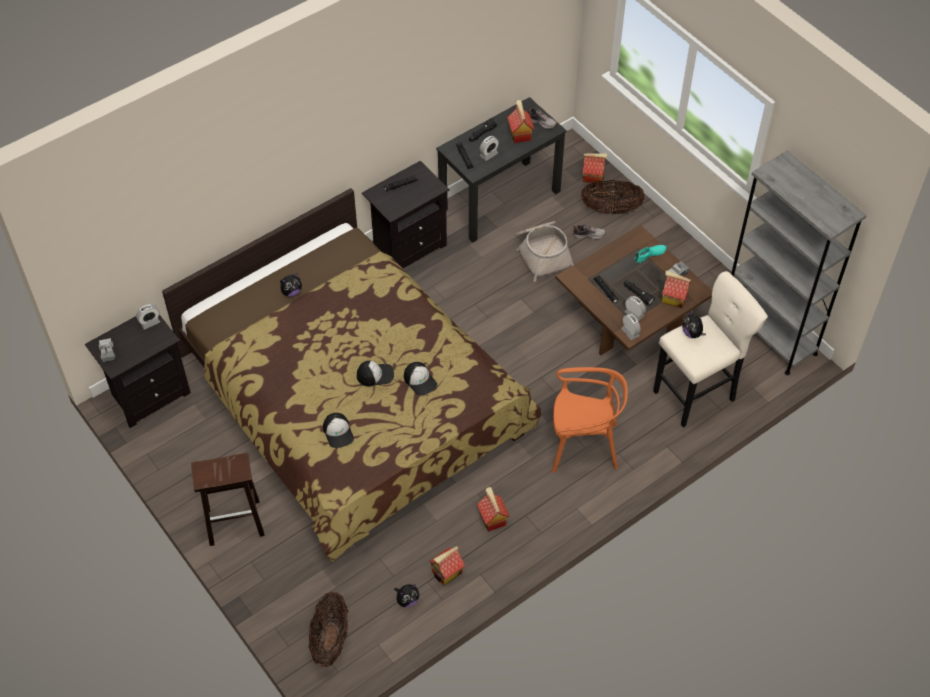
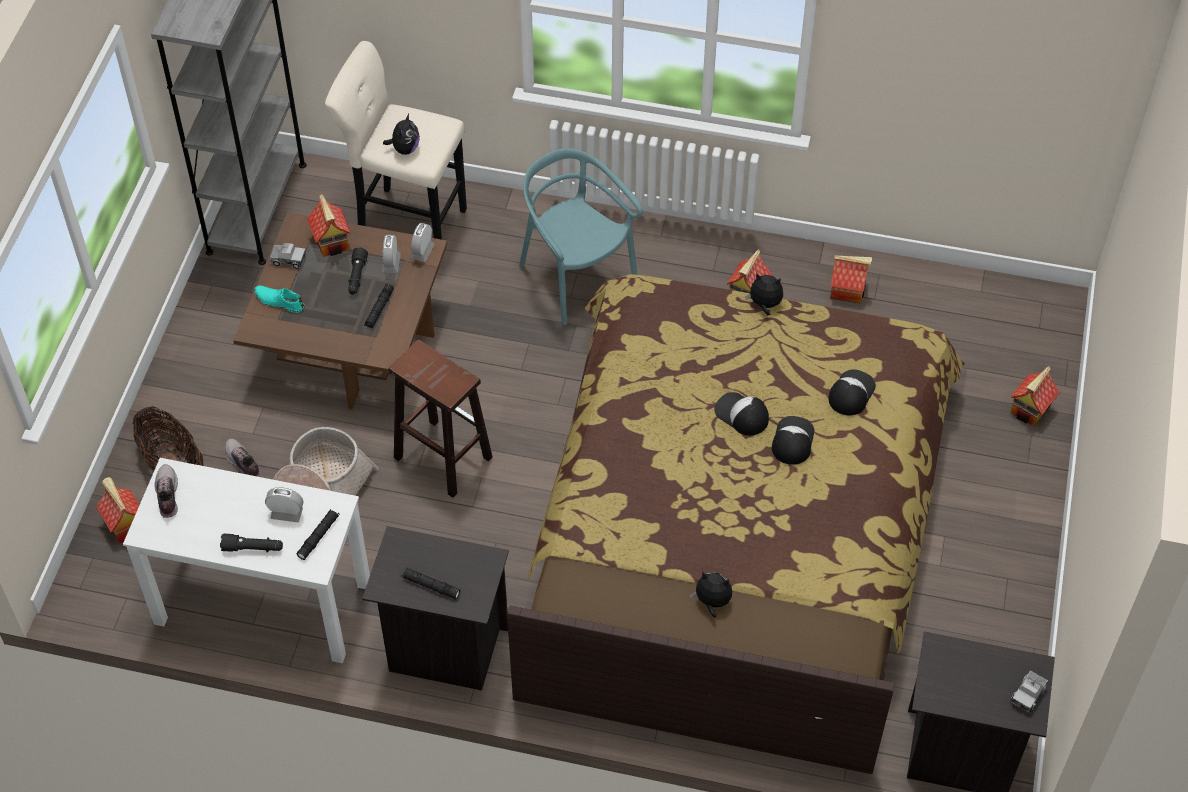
camera: 130 degrees left, 0 degrees up
alarm clock [136,304,160,330] -> none
brown stool [191,453,265,546] -> brown stool moved to [388,340,493,498]
basket [308,592,348,667] -> none
plush toy [394,584,419,607] -> plush toy moved to [745,273,783,316]
cap [404,362,437,395] -> cap moved to [772,416,814,465]
black desk [436,97,567,243] -> white desk [123,458,370,663]
toy house [507,100,535,143] -> toy house moved to [1011,366,1059,427]
orange chair [552,367,628,473] -> turquoise chair [519,148,643,325]

